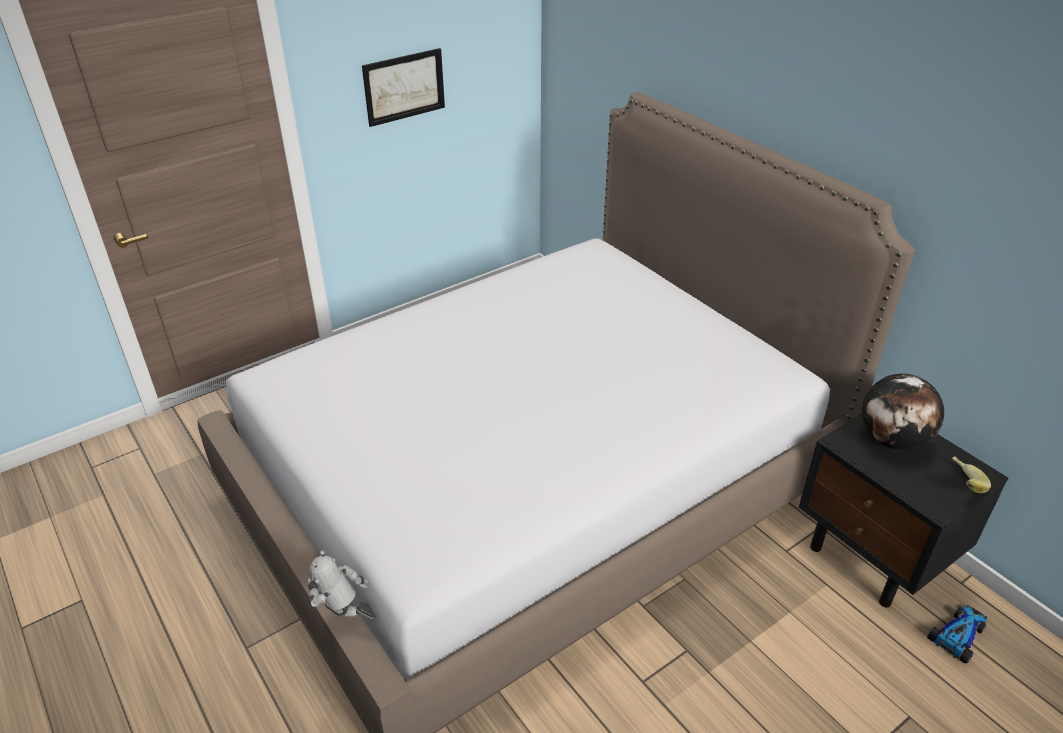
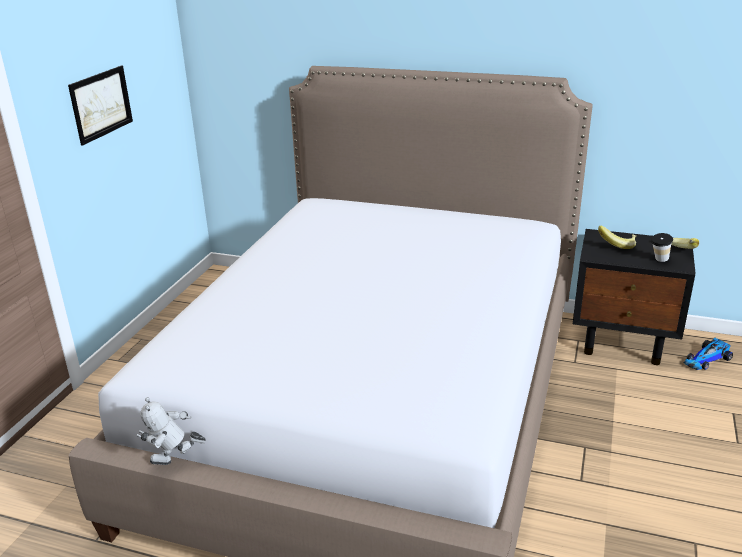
camera: 35 degrees left, 10 degrees down
toy robot [308,550,376,619] -> toy robot moved to [137,397,206,465]
globe [862,374,944,450] -> banana [598,226,636,249]
toy car [927,605,987,663] -> toy car turned 135 degrees counterclockwise [684,338,733,370]
none -> cup [651,233,673,262]

